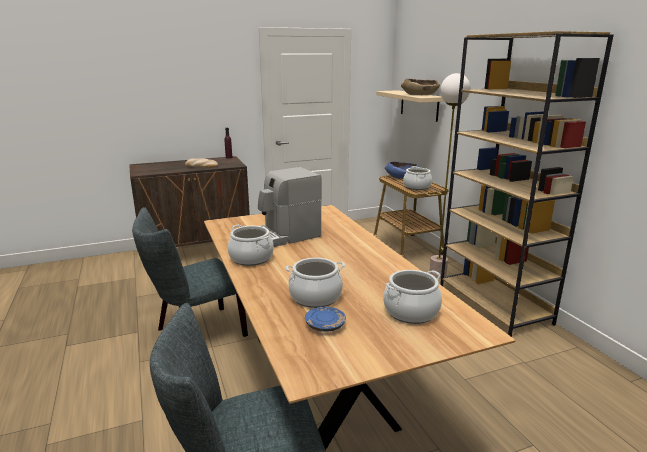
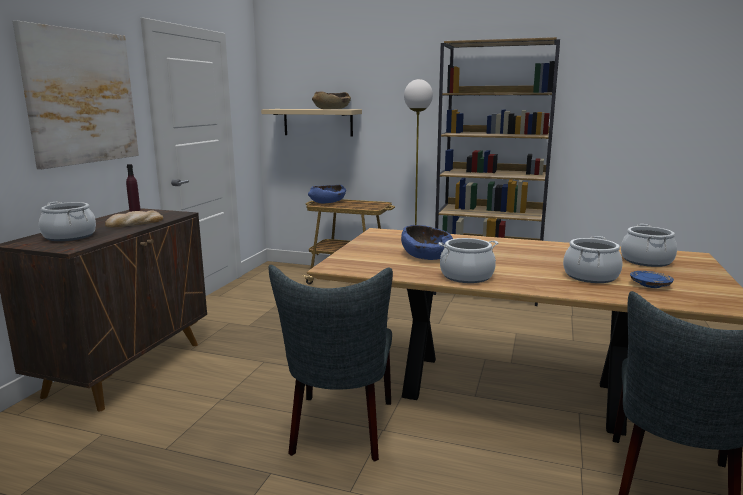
camera: 50 degrees left, 5 degrees down
coffee machine [258,167,322,247] -> blue bowl [401,225,453,260]
cooking pot [403,166,432,190] -> cooking pot moved to [39,202,96,241]
none -> picture [13,21,139,169]

